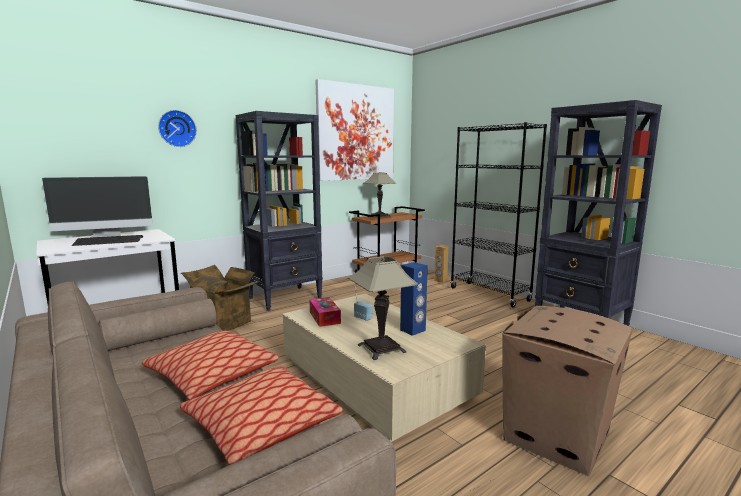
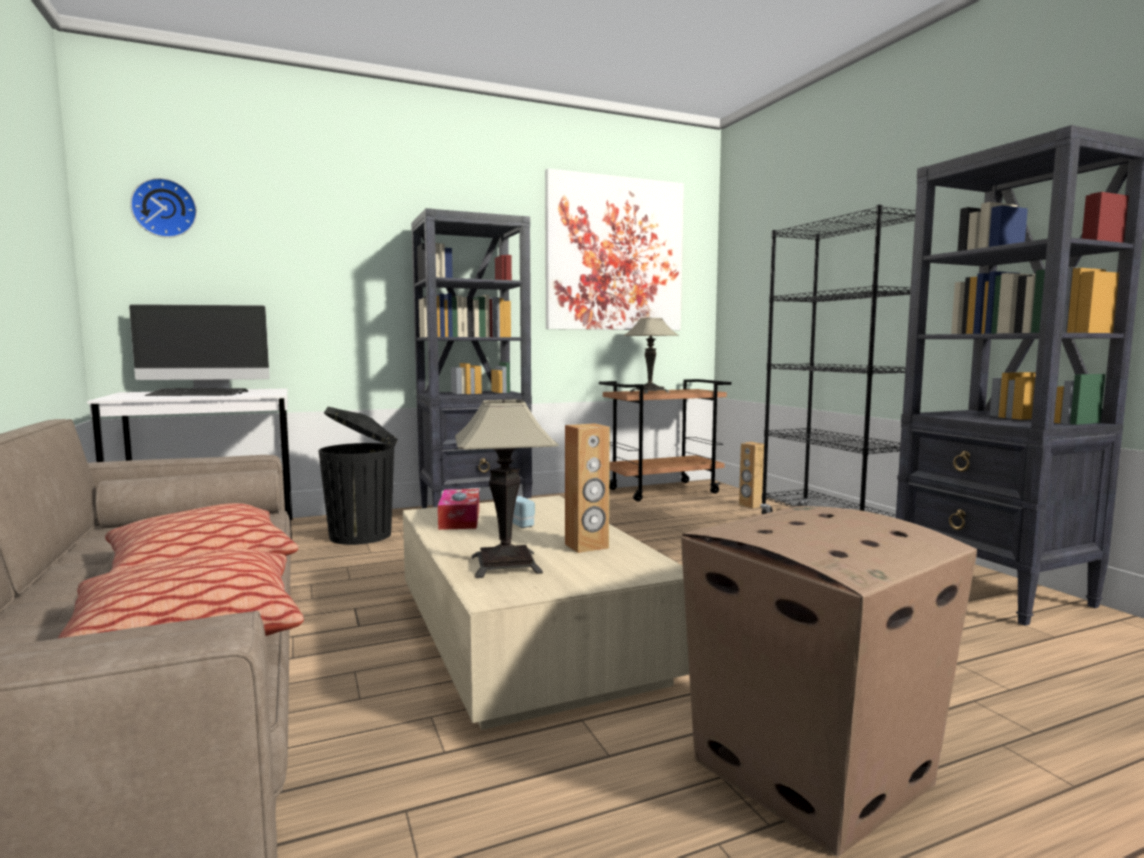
camera: 15 degrees right, 5 degrees down
wall clock [158,110,197,147] -> wall clock moved to [130,178,197,238]
cardboard box [181,265,259,331] -> black trash can [318,407,398,545]
blue speaker [400,262,428,336] -> brown speaker [565,423,610,553]

